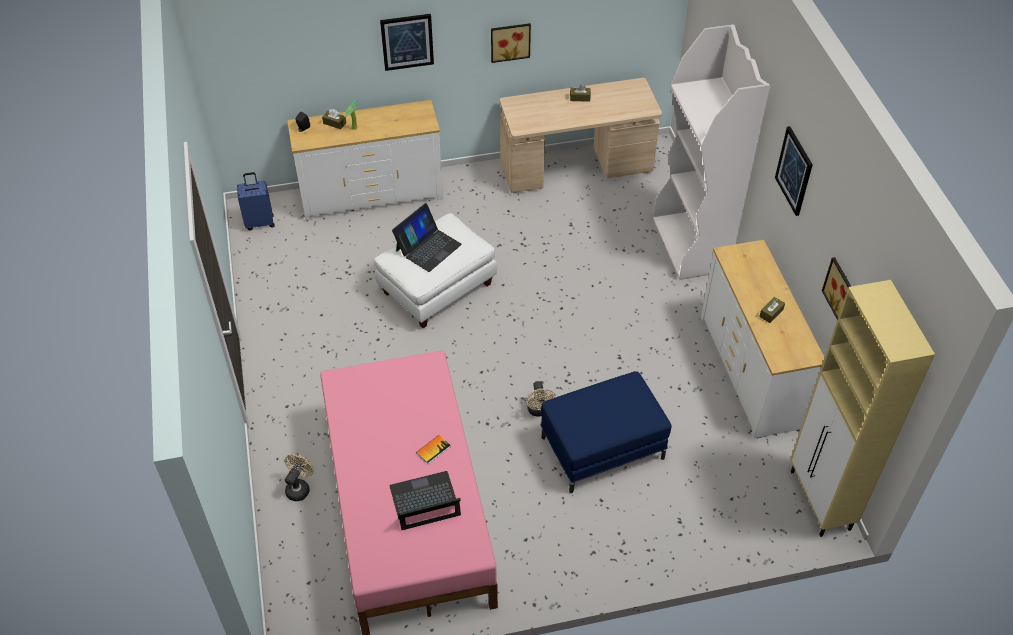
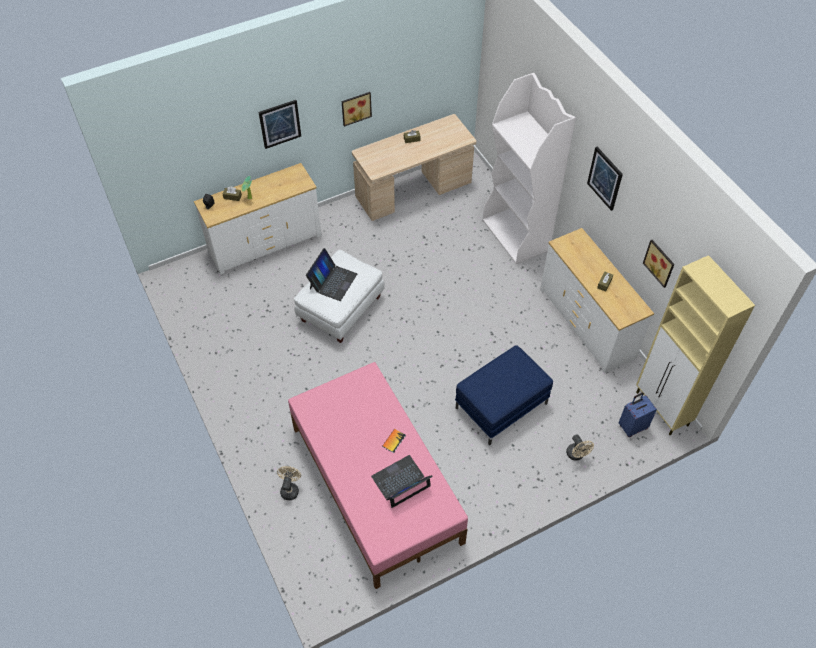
camera: 15 degrees left, 5 degrees up
blue suitcase [237,172,275,231] -> blue suitcase moved to [619,392,657,437]
beige fan [526,381,556,416] -> beige fan moved to [566,434,594,461]

